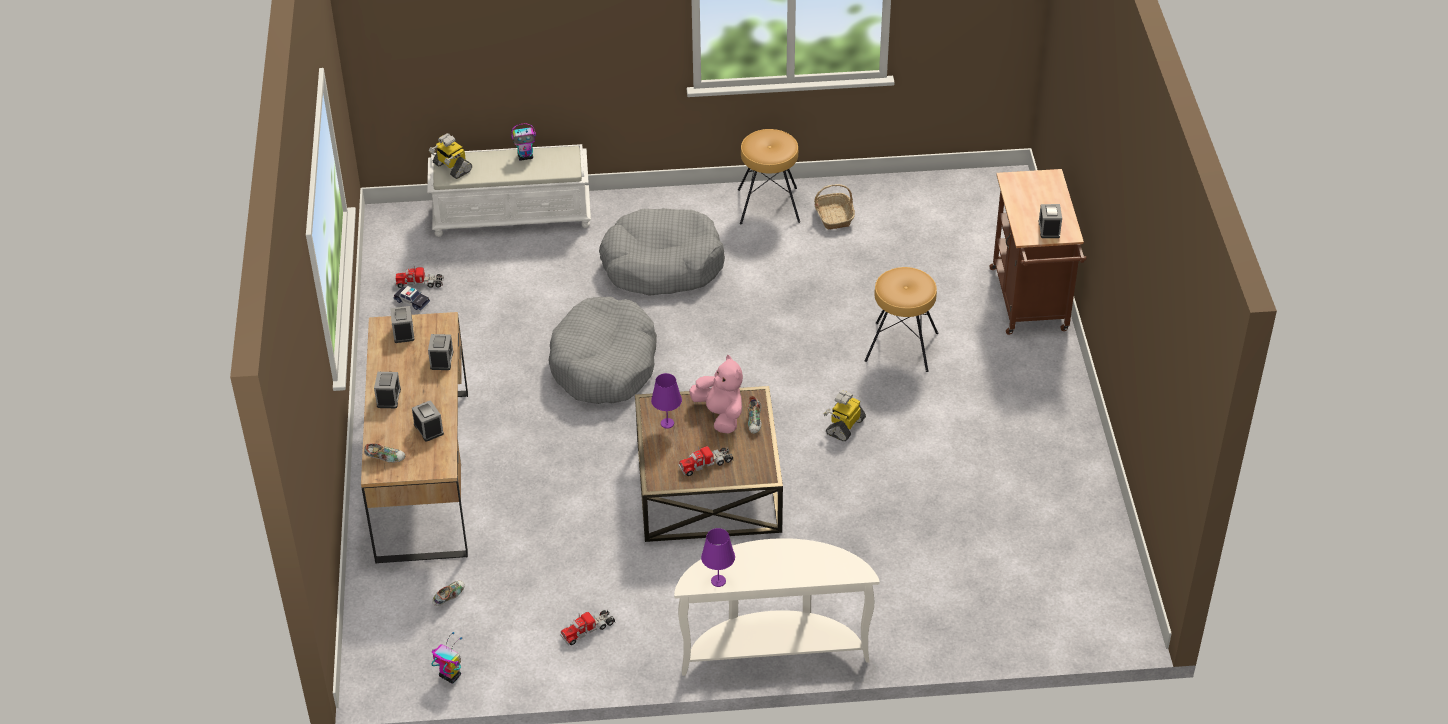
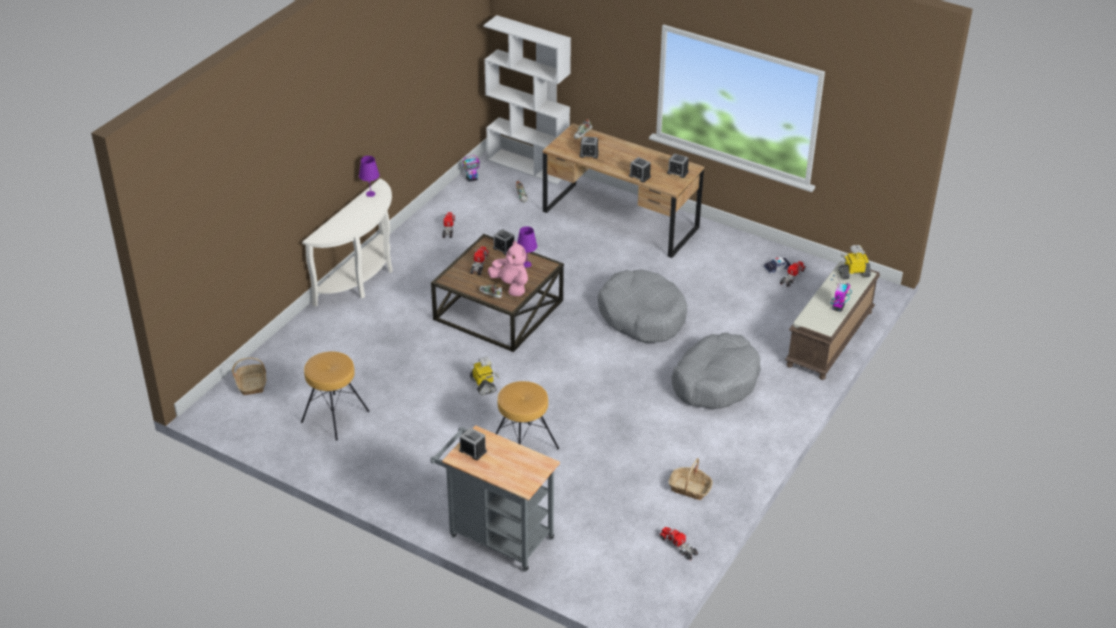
camera: 125 degrees right, 5 degrees down
alarm clock [374,372,401,408] -> alarm clock moved to [493,229,514,255]
white bench [427,144,591,237] -> brown bench [785,261,880,380]
pink plush toy [689,355,743,434] -> pink plush toy turned 135 degrees counterclockwise [488,240,528,296]
brown stool [738,129,800,224] -> brown stool moved to [301,351,370,441]
brown cart [989,169,1087,335] -> grey cart [430,425,560,572]
none -> basket [232,357,267,395]
none -> white bookcase [483,15,571,185]
none -> toy truck [659,527,698,560]

